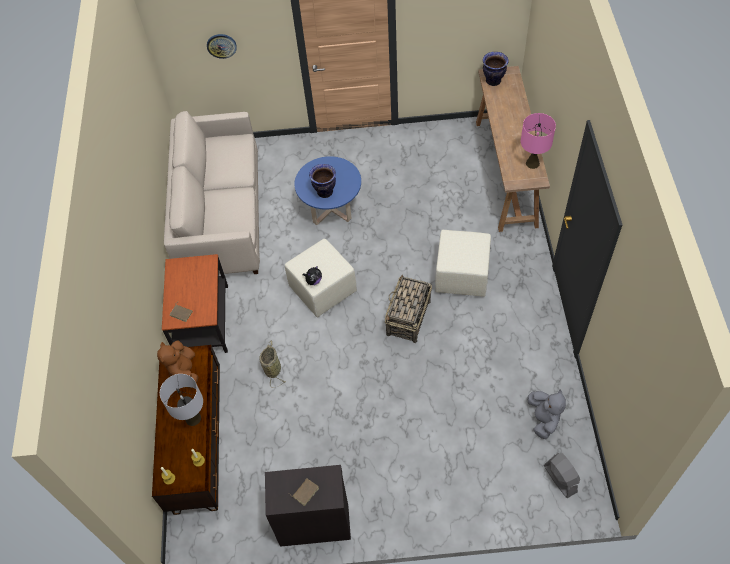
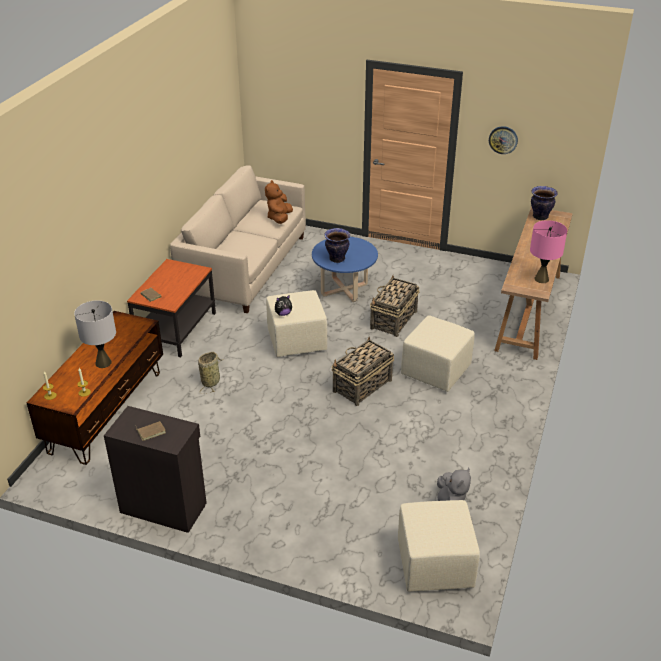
camera: 20 degrees right, 20 degrees down
brown plush toy [157,341,198,388] -> brown plush toy moved to [265,180,293,224]
wall clock [207,34,237,59] -> wall clock moved to [489,126,518,154]
grey fan [544,453,580,498] -> beige ottoman [398,500,480,592]
none -> basket [370,276,420,337]

